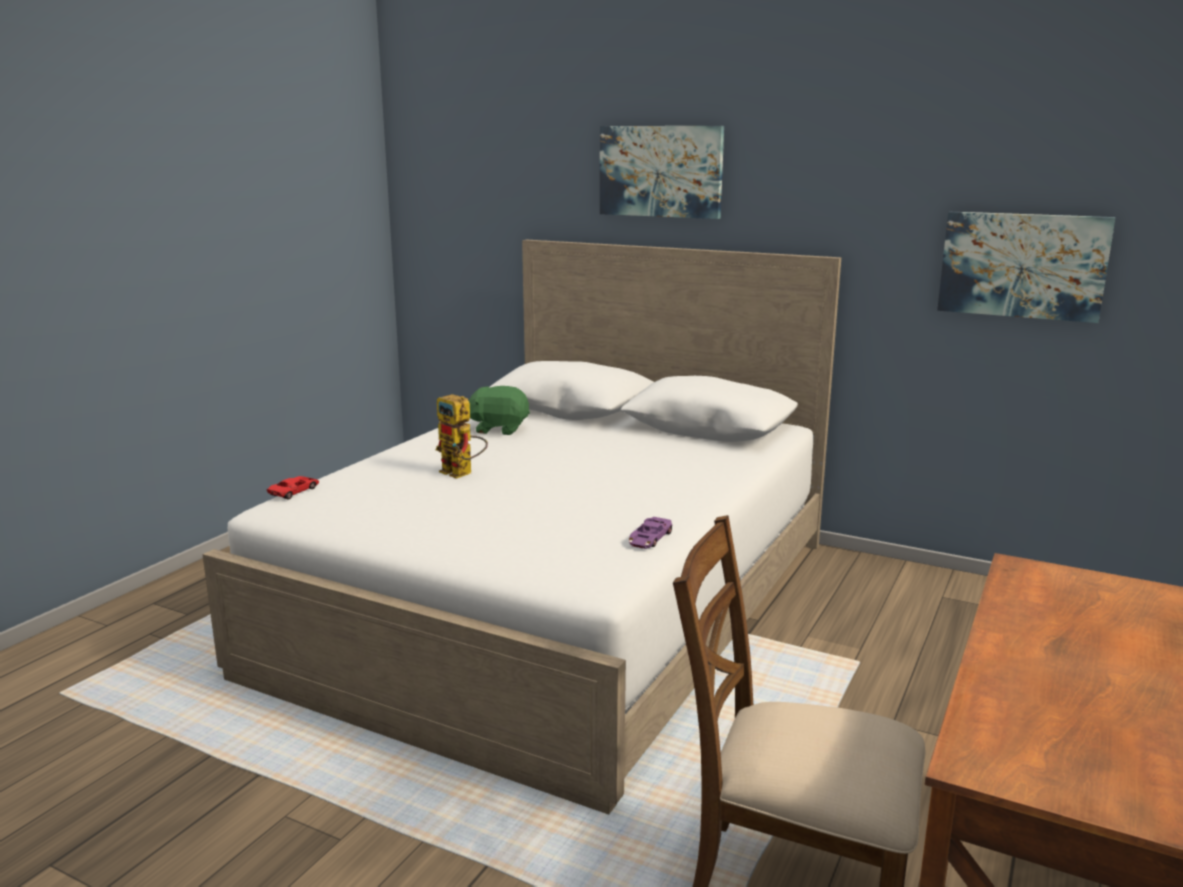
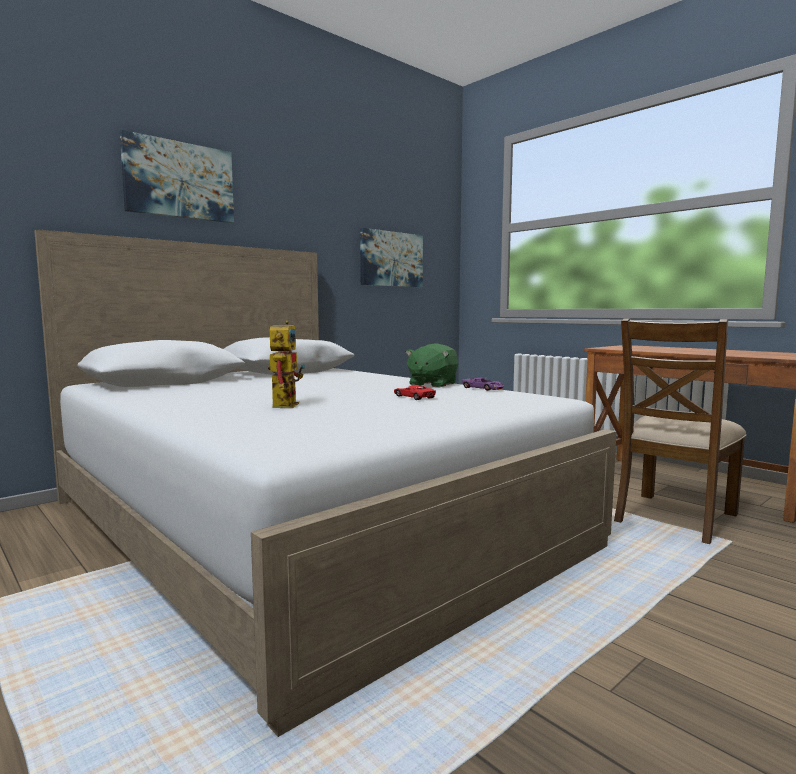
camera: 70 degrees left, 10 degrees down
red toy car [267,476,319,499] -> red toy car moved to [394,385,436,400]
toy robot [436,394,488,479] -> toy robot turned 60 degrees counterclockwise [268,320,305,408]
green plush toy [469,386,530,435] -> green plush toy moved to [405,343,458,388]

